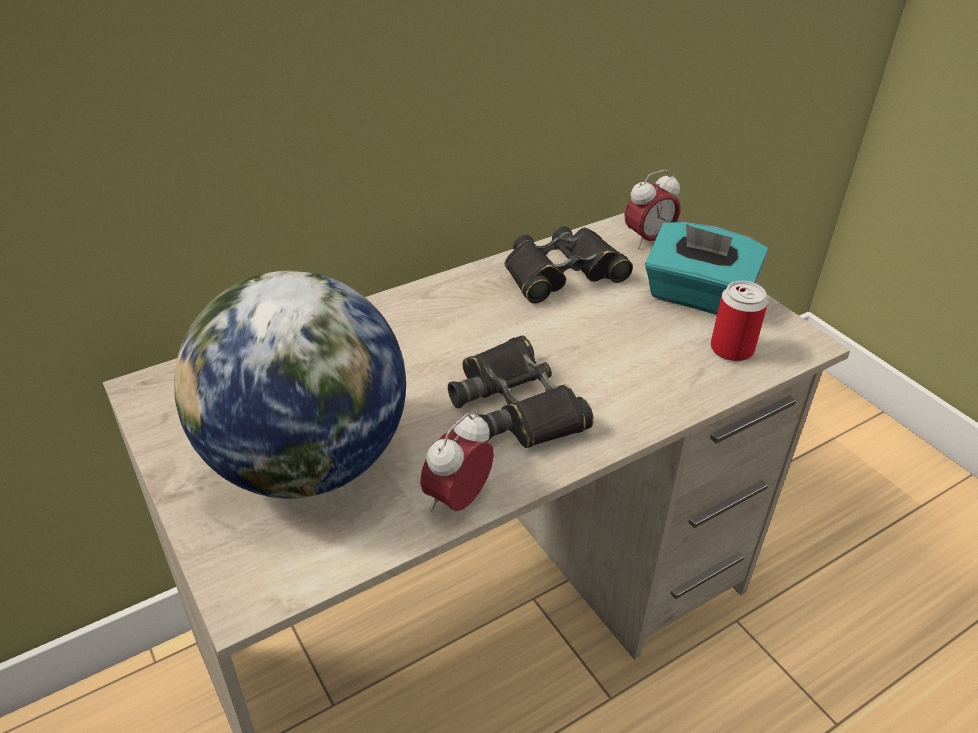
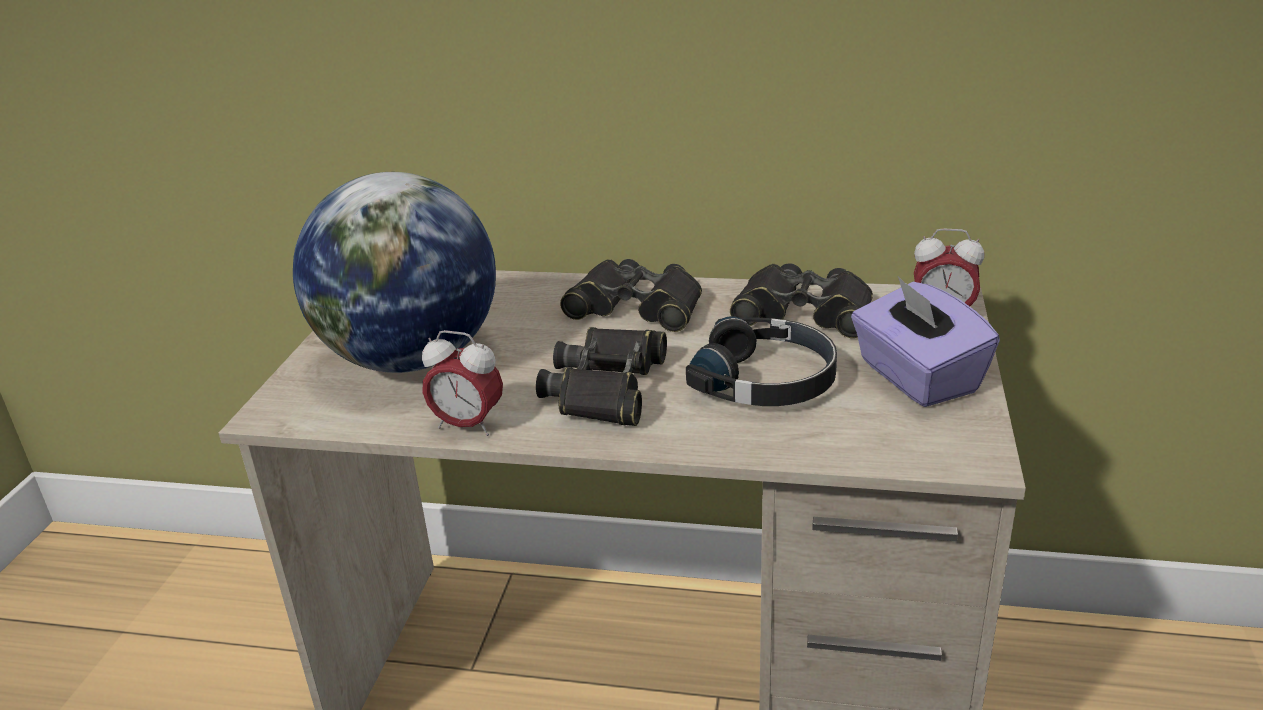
camera: 45 degrees right, 10 degrees down
alarm clock [420,412,494,512] -> alarm clock turned 150 degrees counterclockwise [422,330,503,436]
turquoise tissue box [645,222,768,315] -> purple tissue box [851,276,1000,407]
can [711,281,768,361] -> none
none -> black binoculars [560,259,702,332]
none -> black headphones [686,316,837,406]

